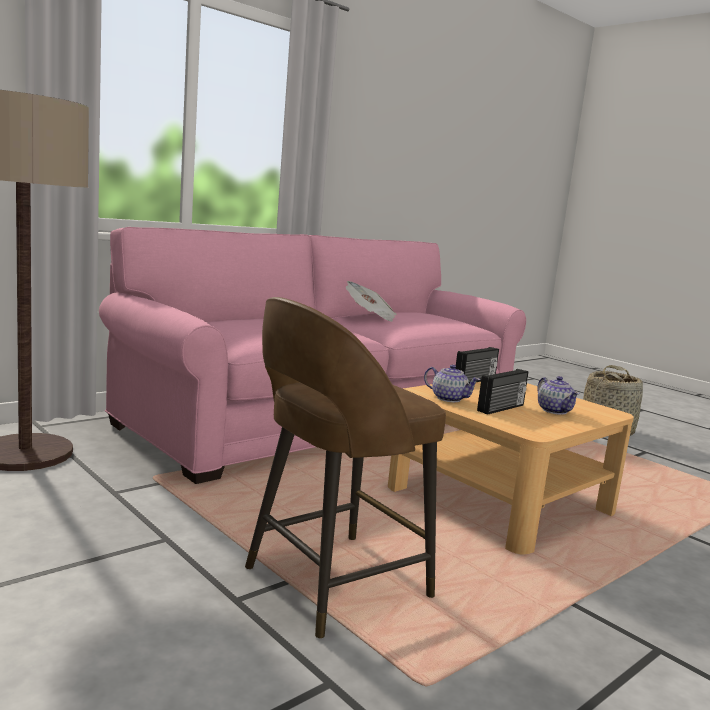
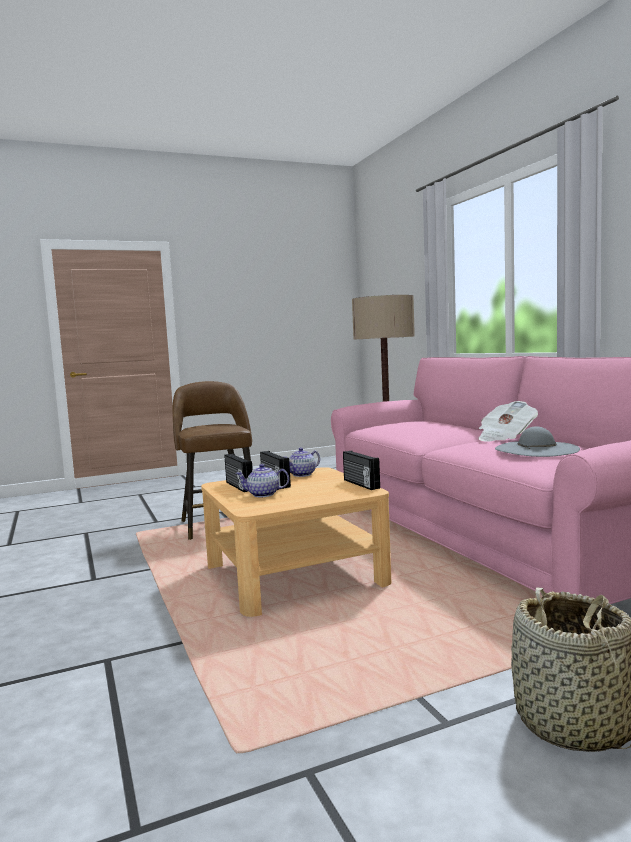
camera: 110 degrees right, 5 degrees down
none -> radio [224,454,253,492]
none -> grey hat [495,426,580,457]

